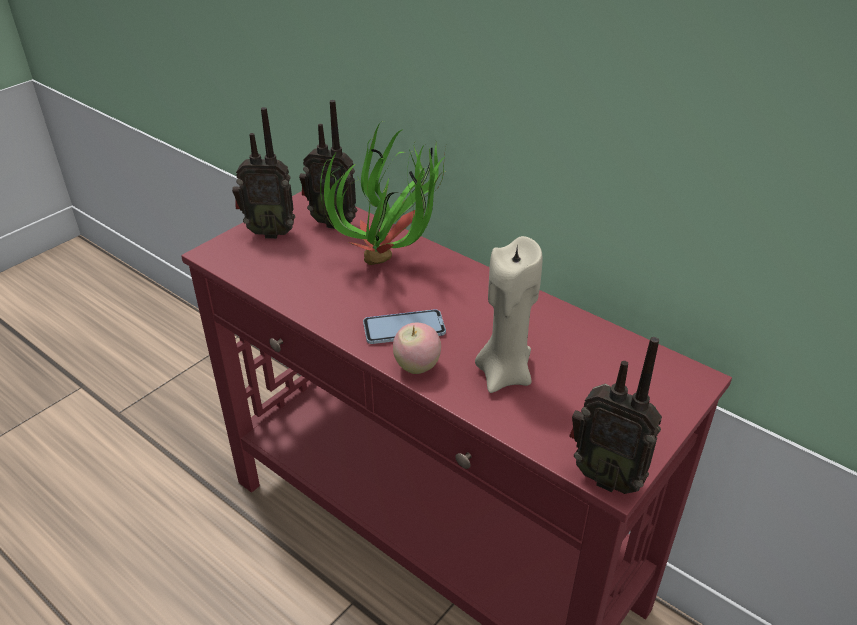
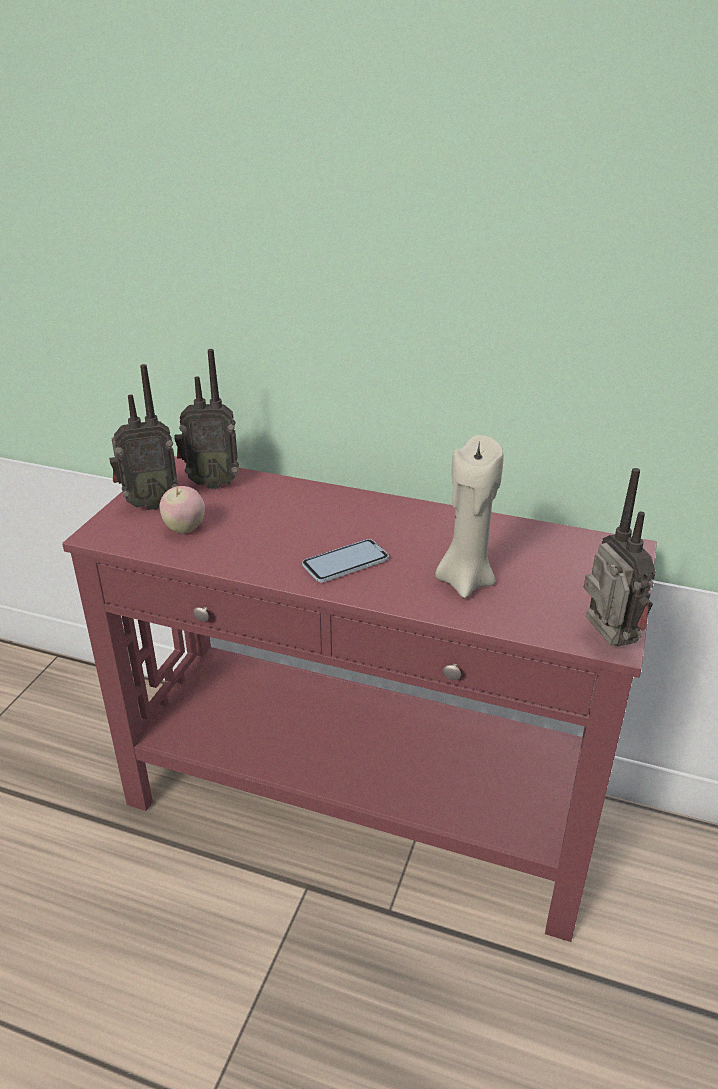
camera: 20 degrees left, 5 degrees down
potted plant [320,121,446,265] -> none
apple [393,323,441,374] -> apple moved to [159,486,205,534]
radio [569,337,662,494] -> radio turned 120 degrees counterclockwise [583,468,656,647]

